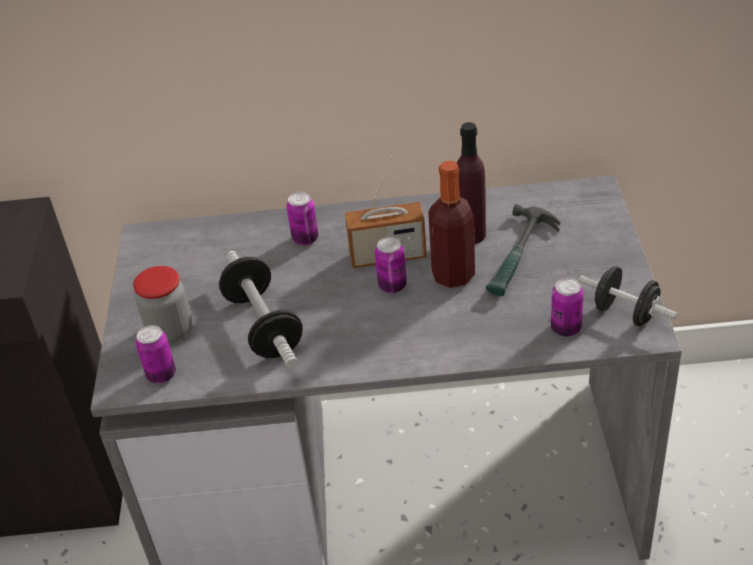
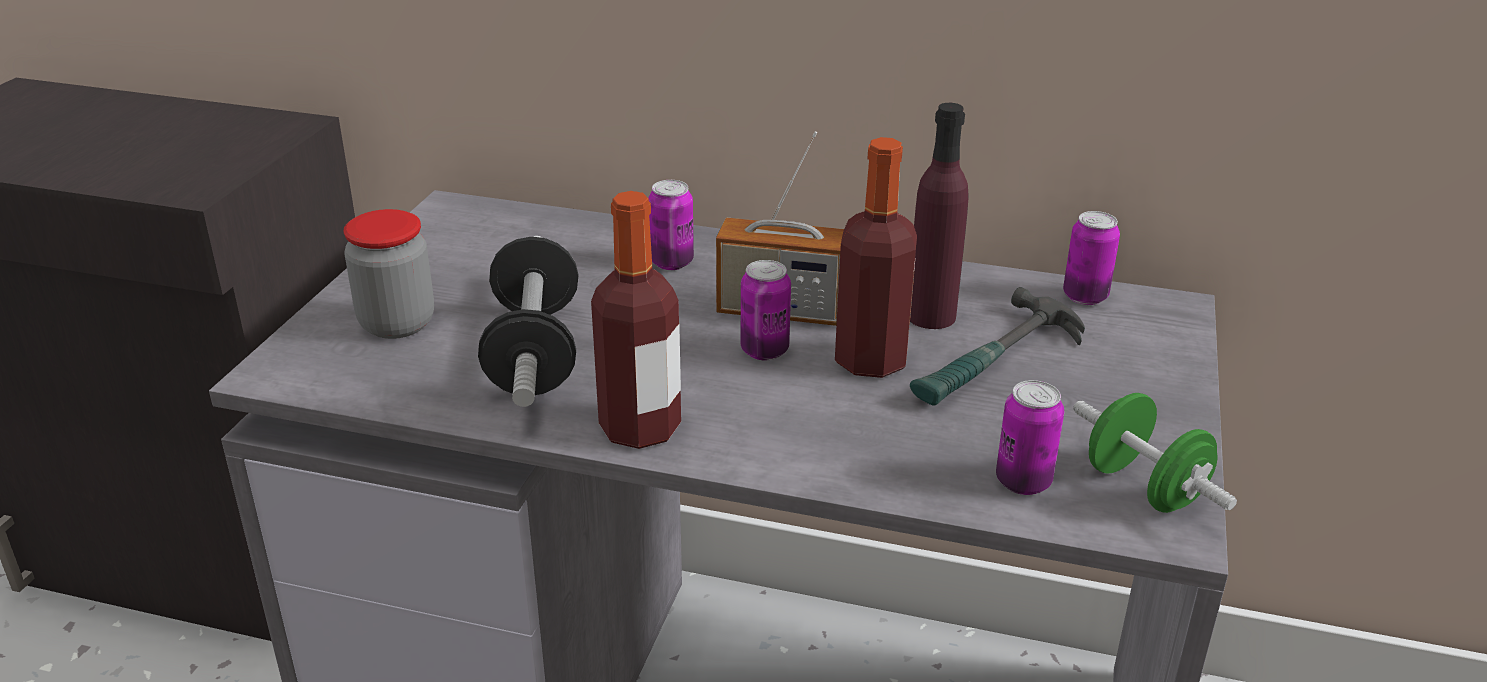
camera: 15 degrees right, 10 degrees down
can [136,325,176,384] -> can moved to [1063,211,1120,305]
black dumbbell [579,266,677,326] -> green dumbbell [1073,393,1237,513]
none -> bottle [591,191,681,449]

